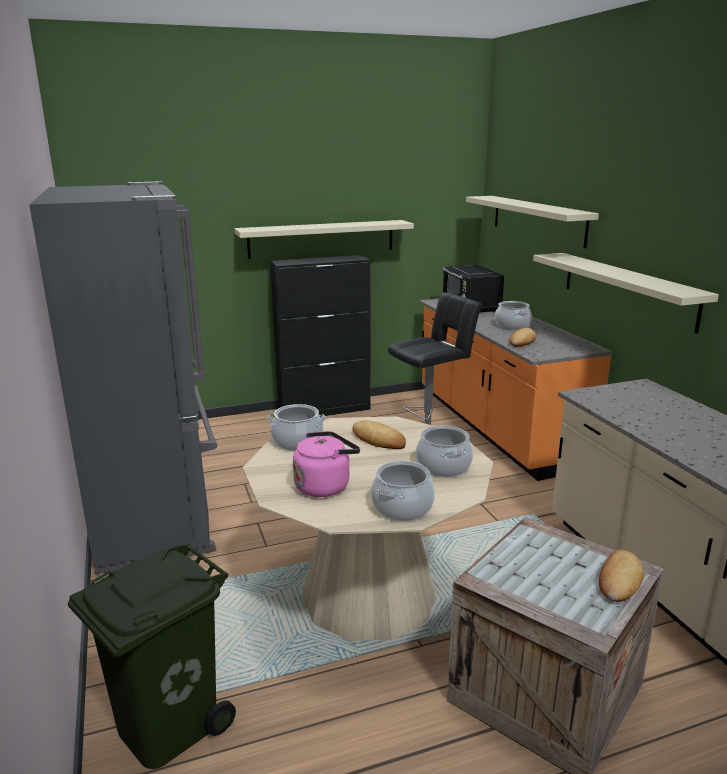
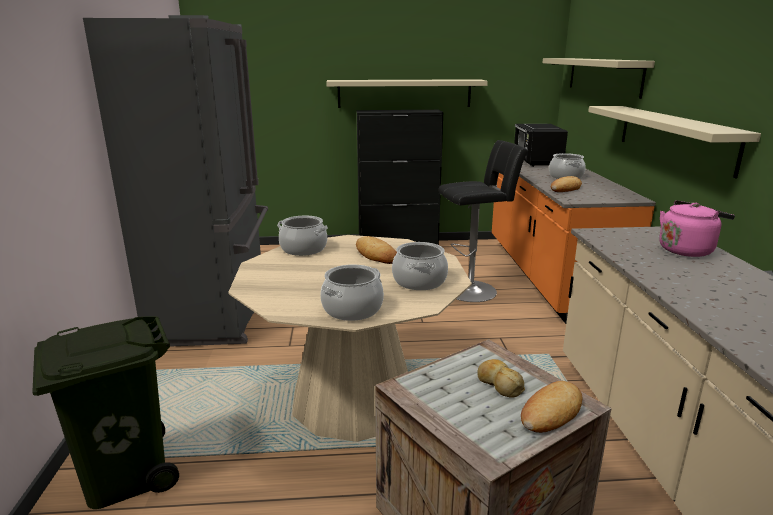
camera: 15 degrees right, 0 degrees up
pink kettle [293,431,360,497] -> pink kettle moved to [659,200,735,257]
none -> bread [477,359,525,398]

